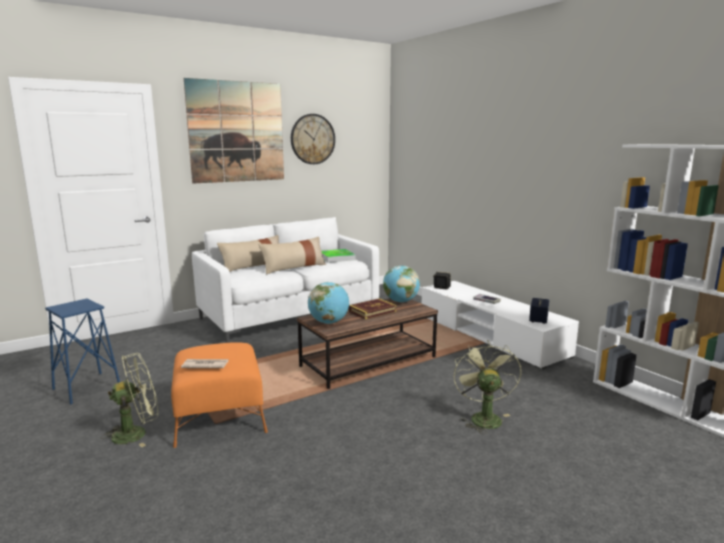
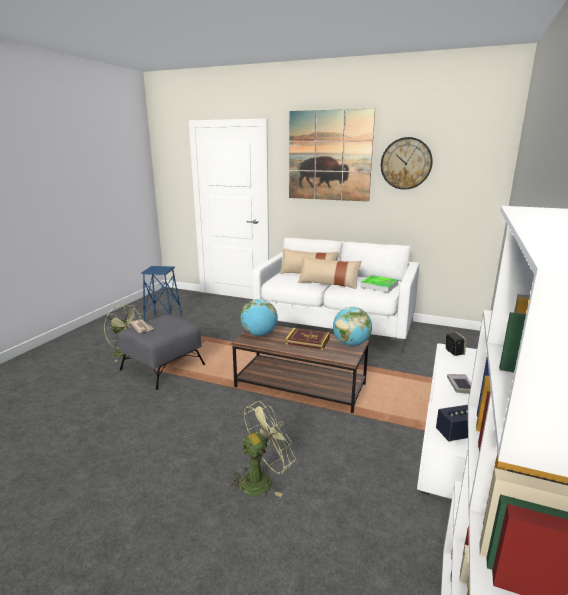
camera: 55 degrees right, 5 degrees up
orange ottoman [171,342,268,448] -> grey ottoman [118,315,205,390]

